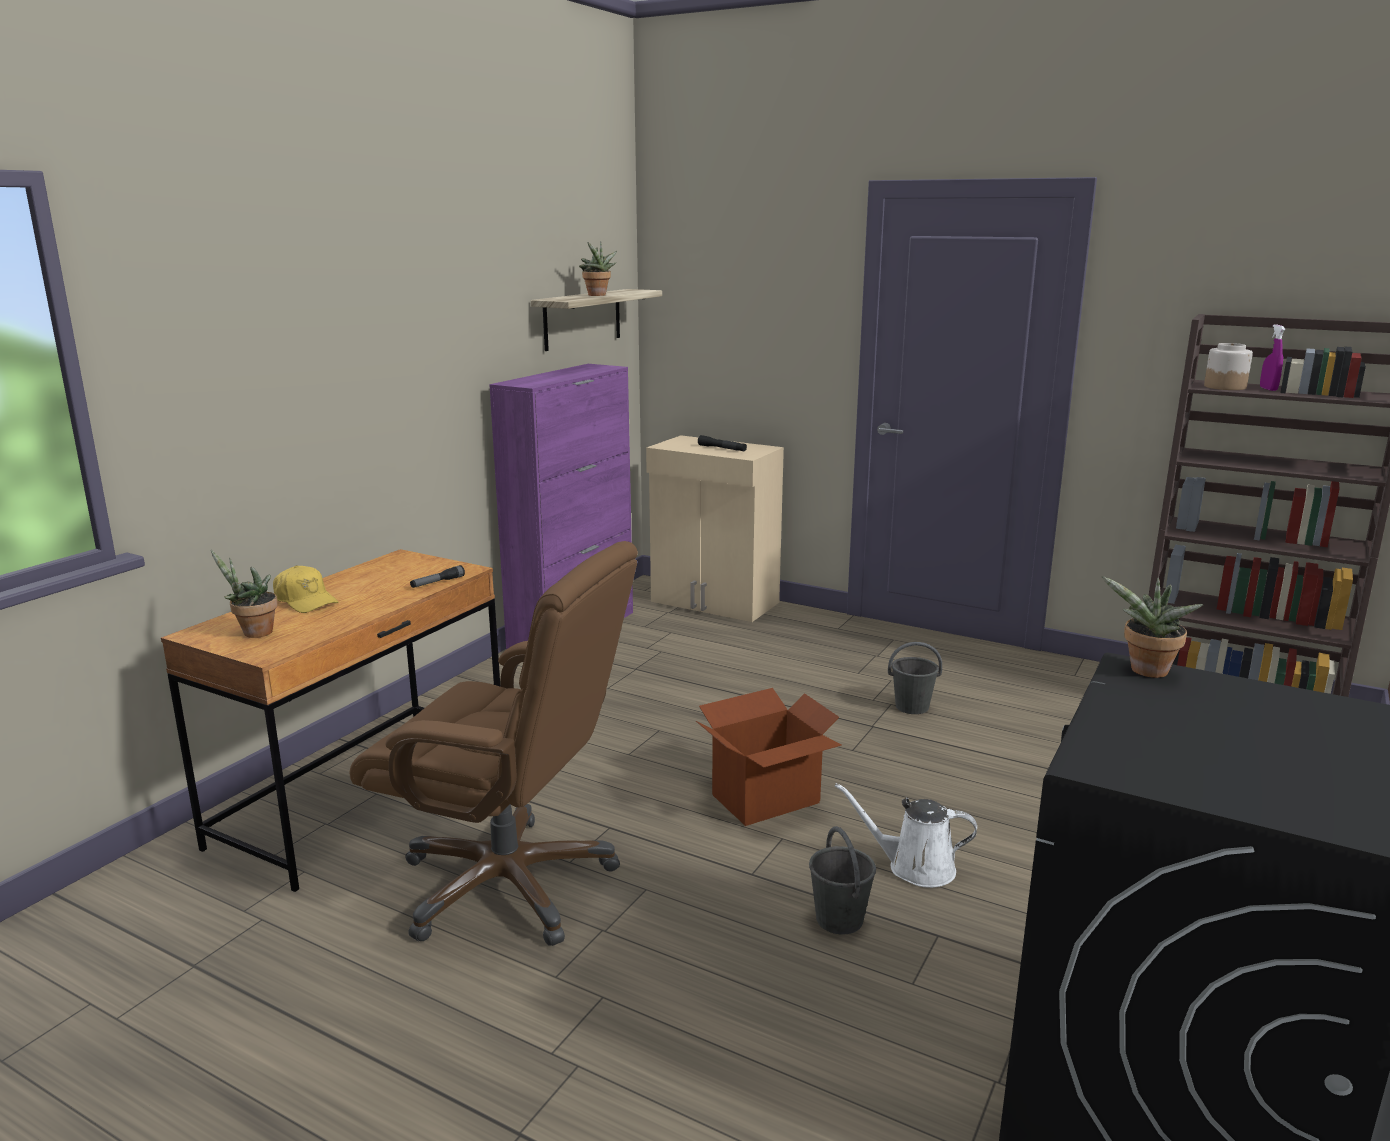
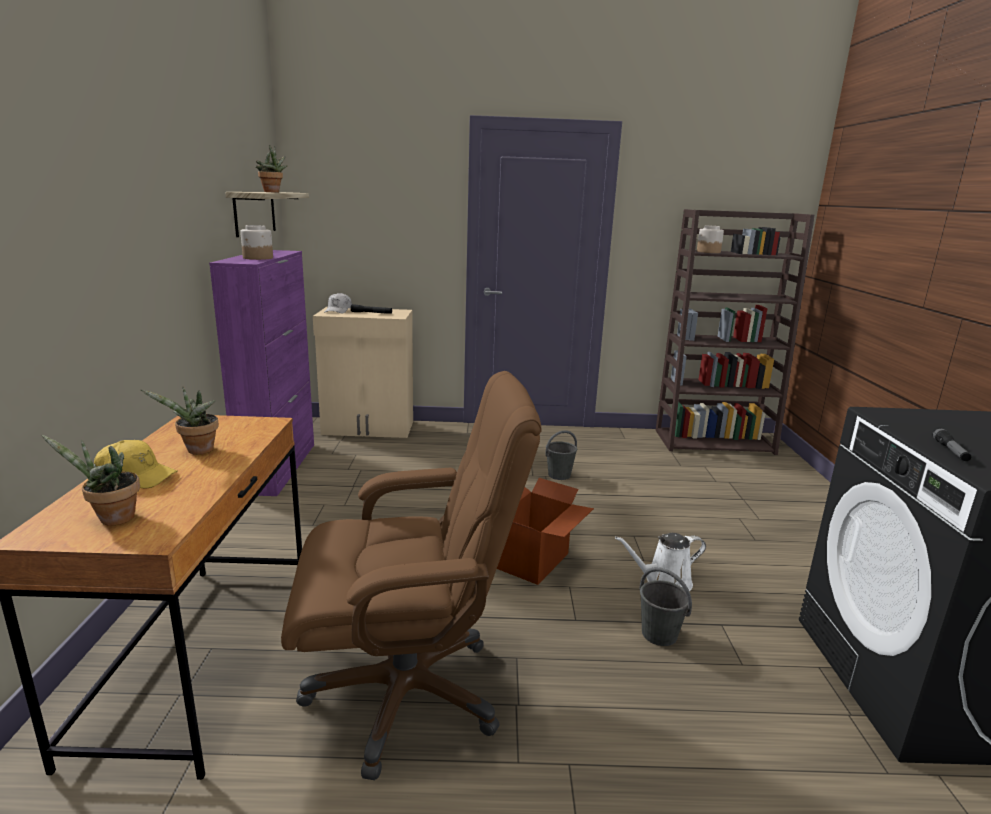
camera: 30 degrees left, 0 degrees up
flashlight [410,565,465,588] -> flashlight moved to [932,428,971,461]
potted plant [1101,576,1204,678] -> potted plant moved to [141,386,219,454]
purple spray bottle [1260,324,1286,391] -> none
none -> jar [240,225,273,260]
none -> white cap [325,293,352,313]

